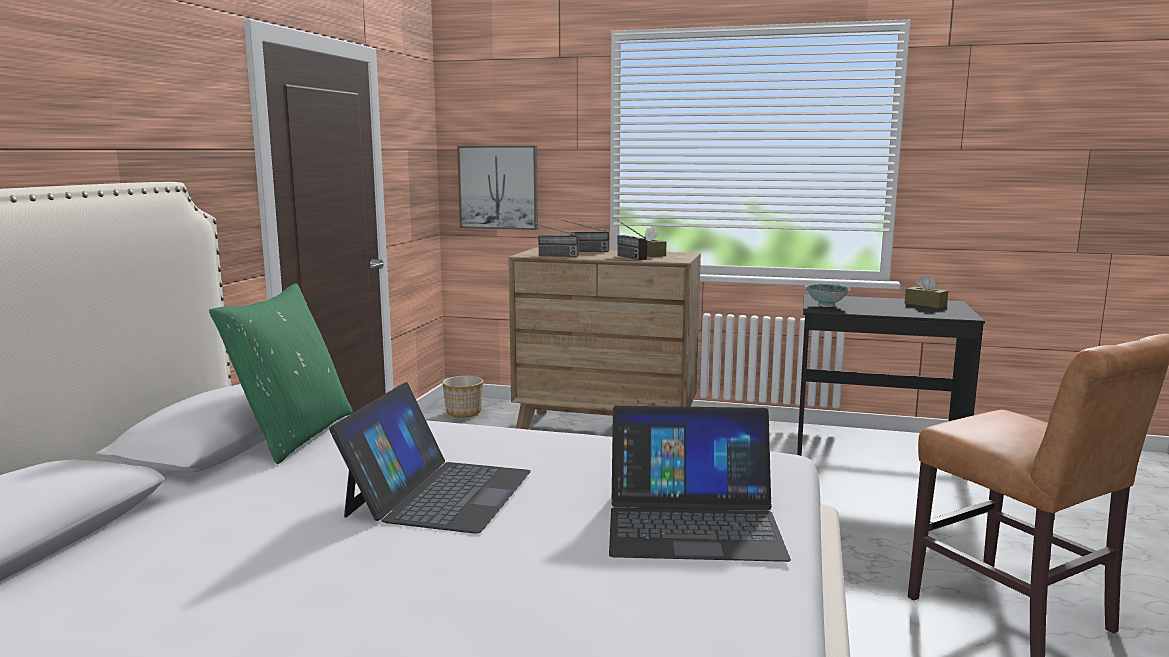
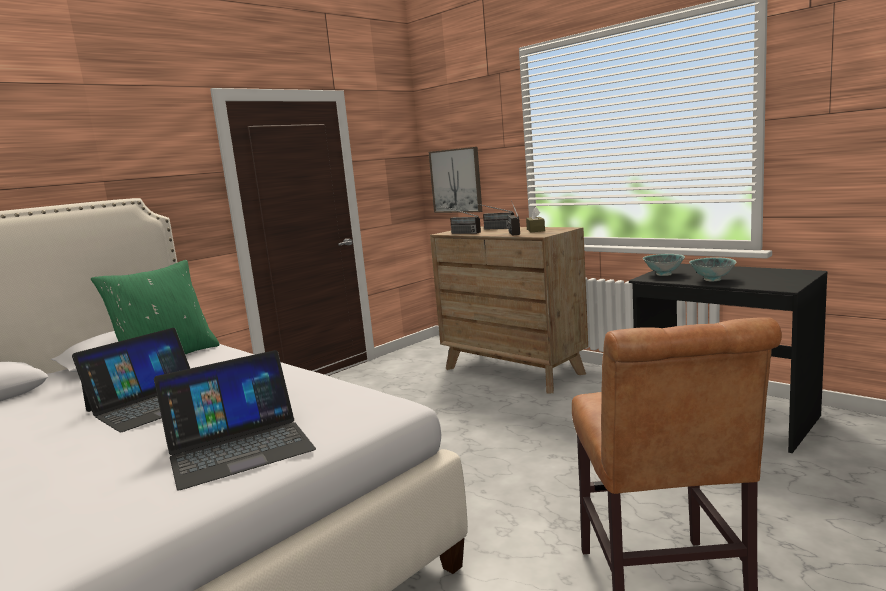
camera: 30 degrees right, 0 degrees up
planter [442,376,483,418] -> none
laptop [609,406,791,562] -> laptop turned 60 degrees counterclockwise [154,350,316,491]
brown tissue box [905,275,948,308] -> none
none -> bowl [689,257,736,281]

